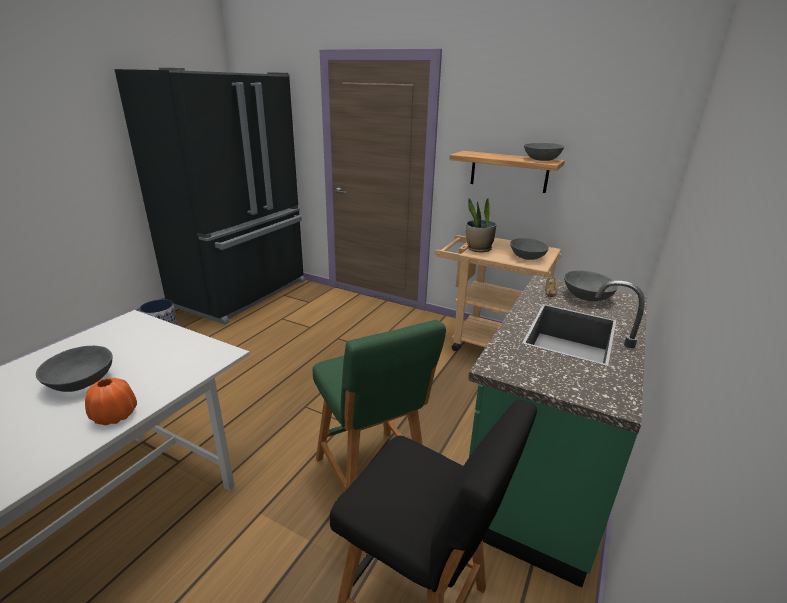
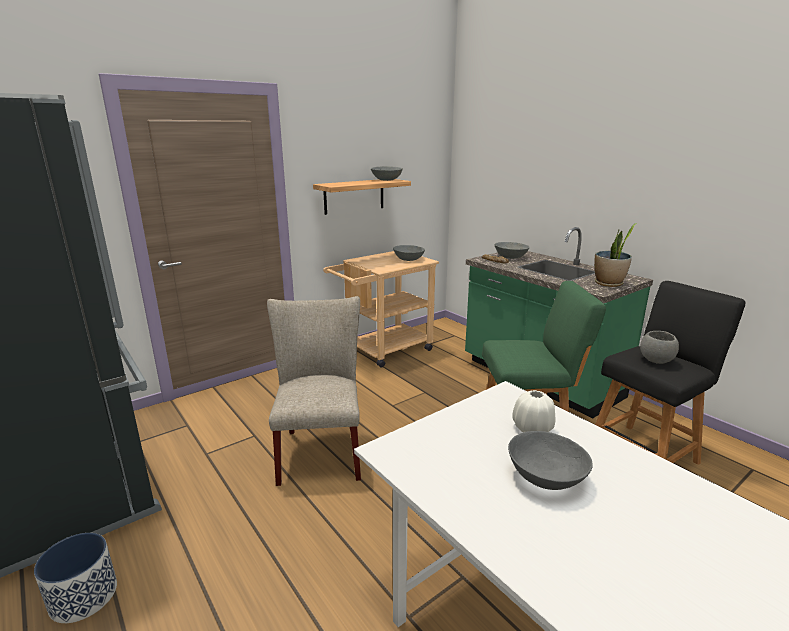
camera: 65 degrees left, 5 degrees down
orange vase [85,378,137,425] -> none
potted plant [466,198,496,252] -> potted plant moved to [594,223,636,287]
none -> beige chair [267,296,361,486]
none -> white vase [512,390,555,432]
none -> grey bowl [640,331,679,364]

